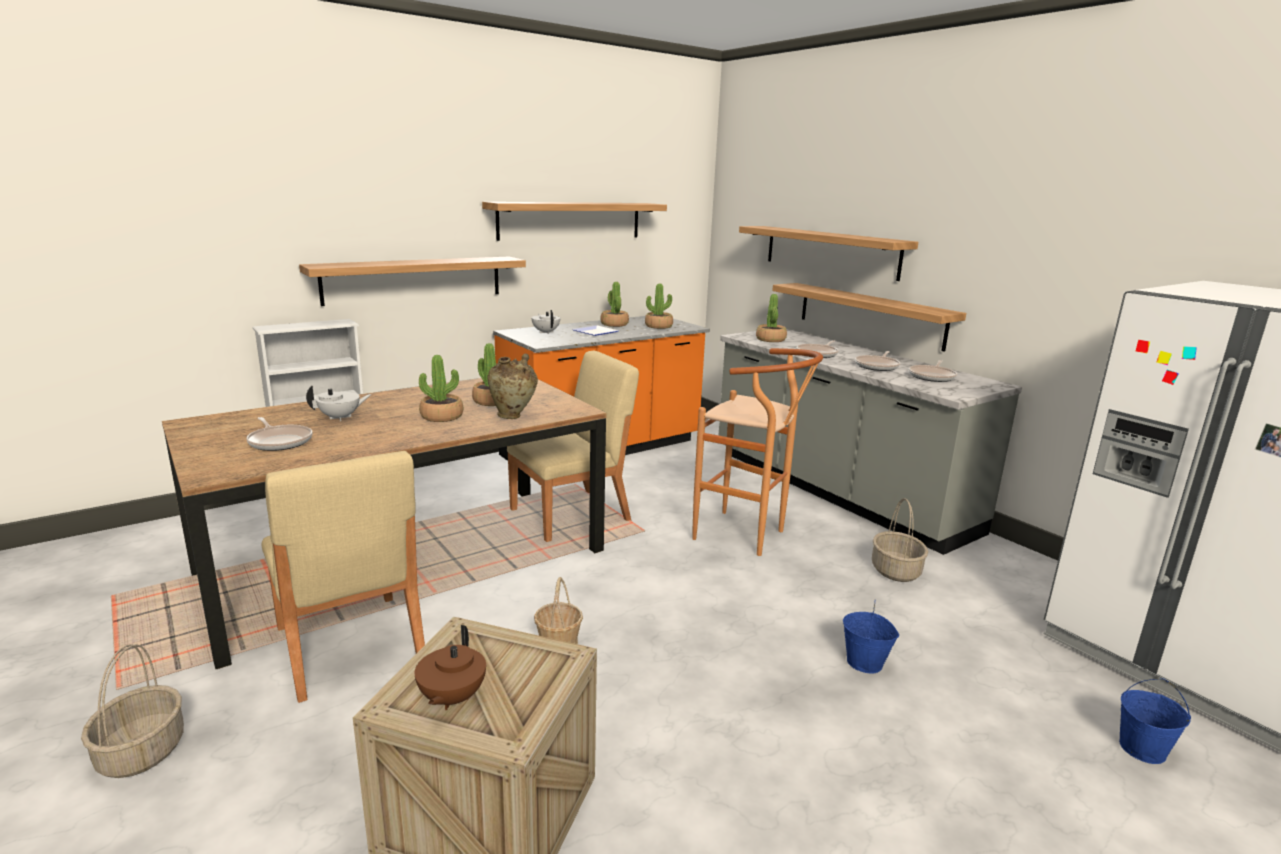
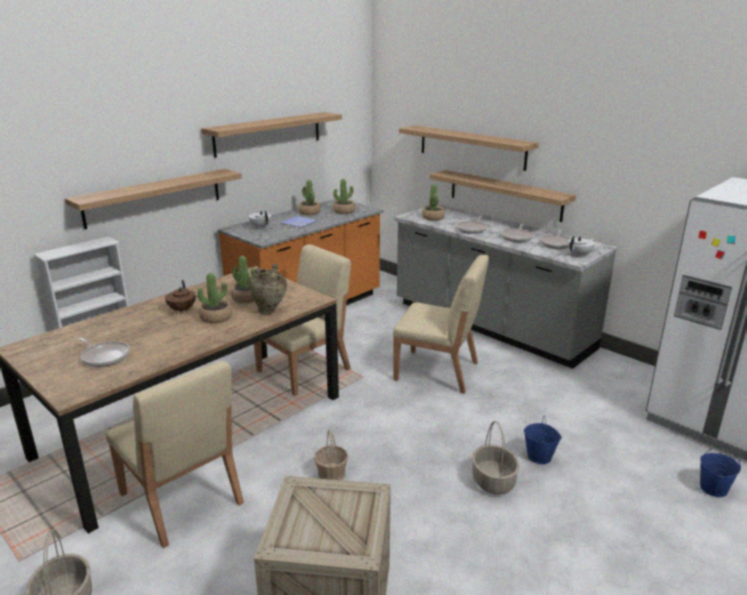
camera: 10 degrees left, 5 degrees up
white teapot [306,386,372,421] -> white teapot moved to [568,236,595,257]
brown teapot [415,625,486,710] -> brown teapot moved to [165,280,196,314]
brown stool [692,348,823,556] -> beige chair [393,255,489,394]
basket [872,498,928,582] -> basket moved to [472,421,520,495]

